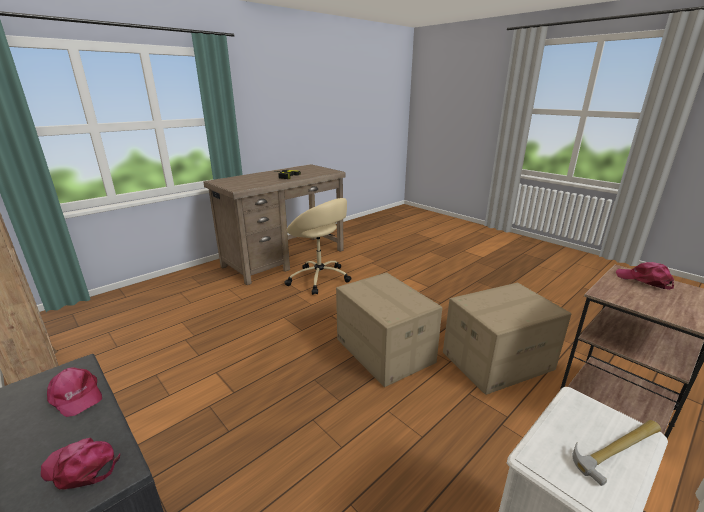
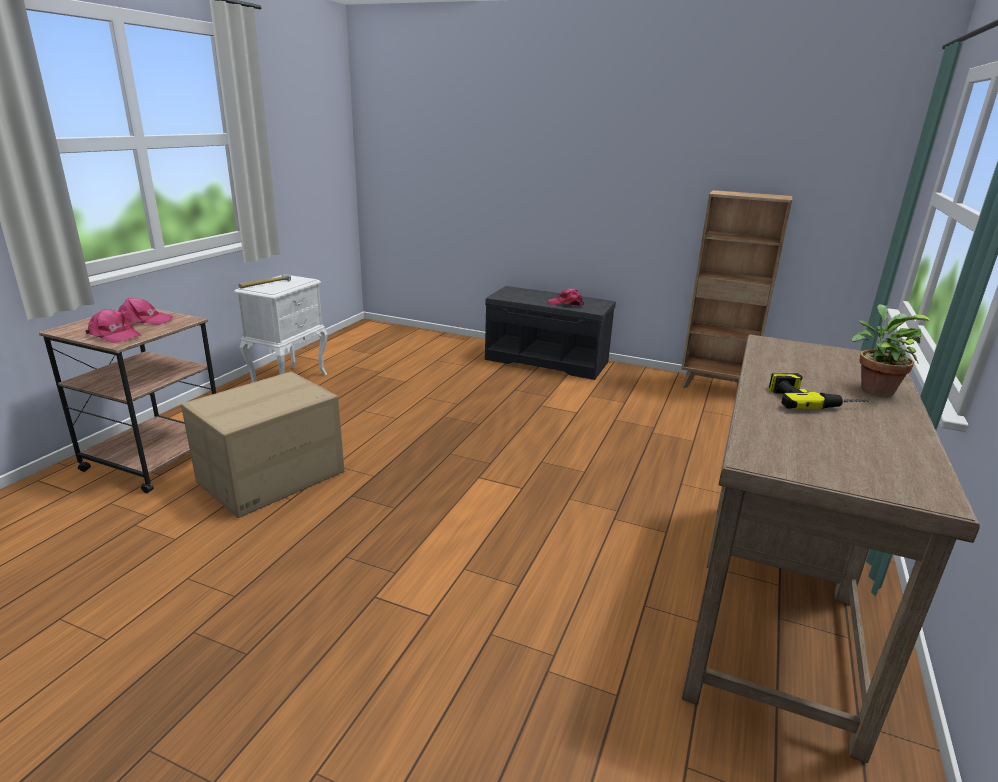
camera: 155 degrees right, 0 degrees up
pink cap [41,438,120,490] -> pink cap moved to [118,298,173,325]
beige office chair [284,198,352,295] -> none
cardboard box [336,273,442,387] -> none
none -> potted plant [852,304,932,397]

